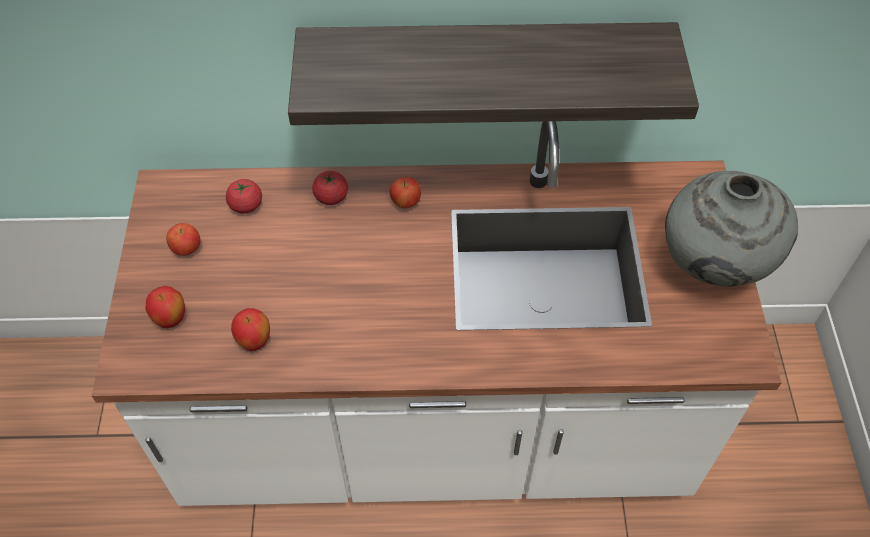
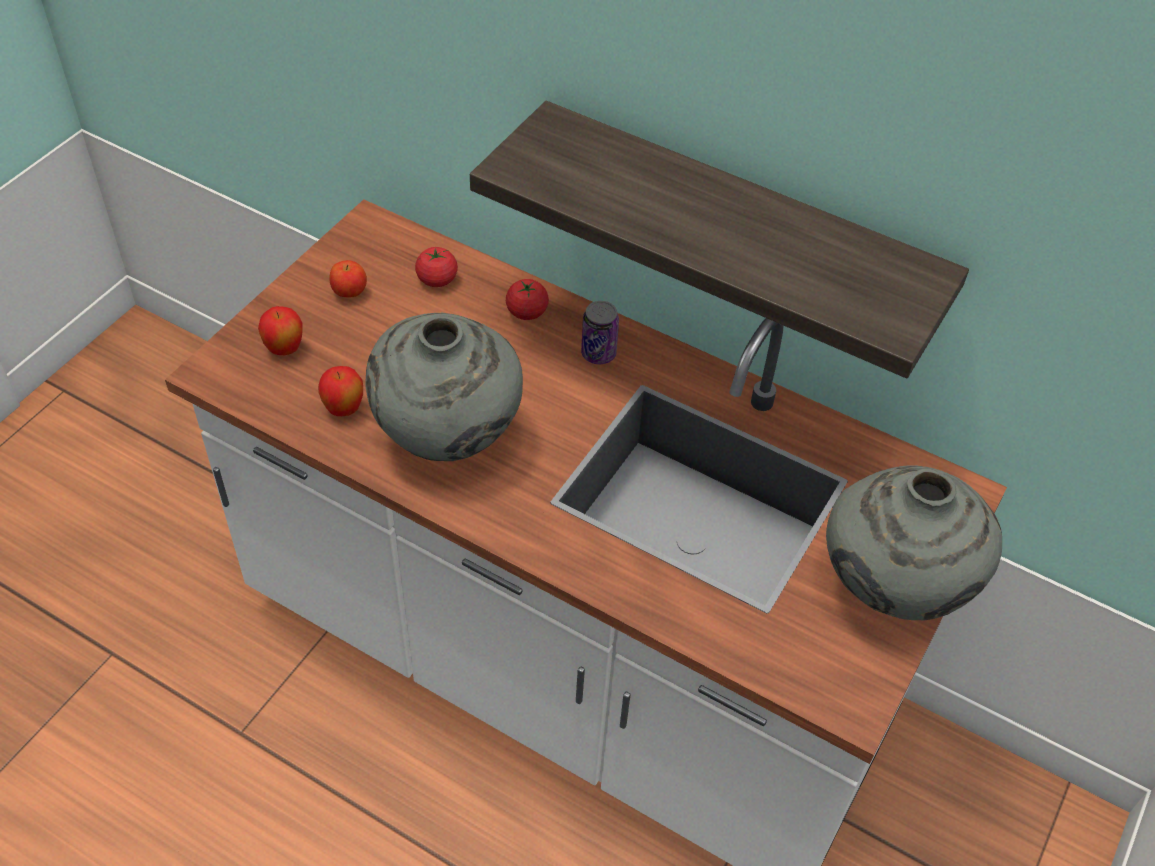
camera: 30 degrees right, 5 degrees down
apple [390,177,421,208] -> can [581,301,619,364]
none -> grey vase [365,313,523,461]

